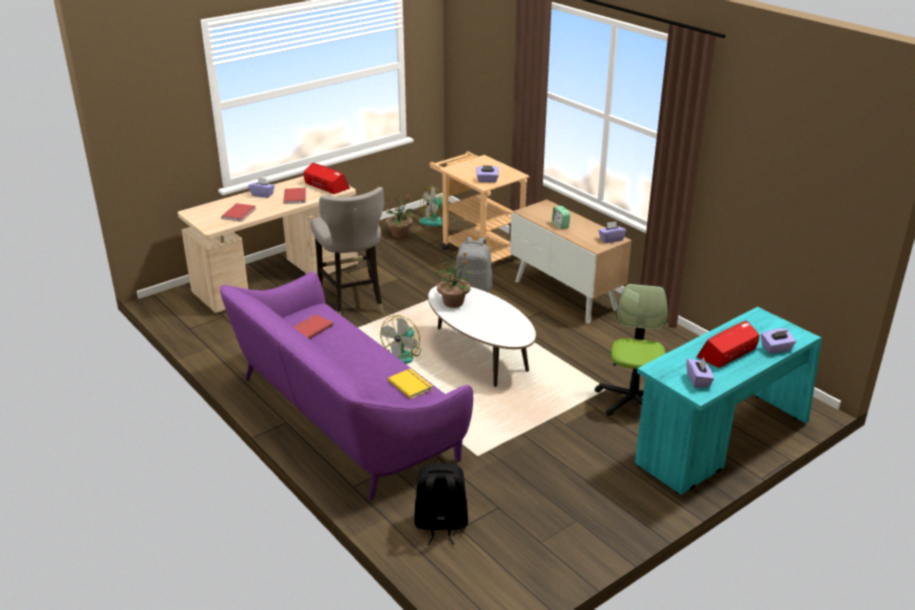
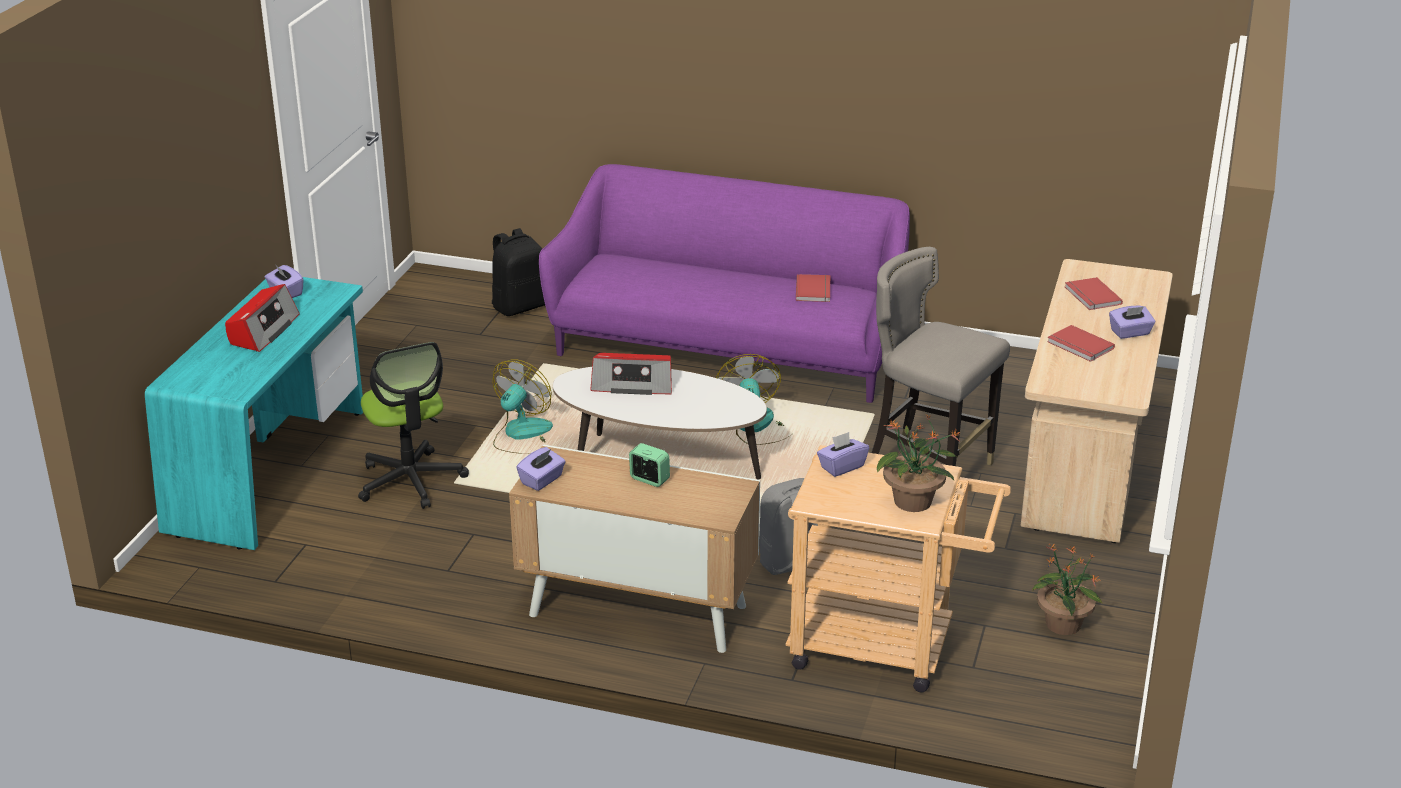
camera: 145 degrees right, 0 degrees up
radio [304,163,350,194] -> radio moved to [590,353,672,395]
yellow book [388,368,432,399] -> none
fan [419,185,455,226] -> fan moved to [493,359,553,454]
potted plant [434,250,473,308] -> potted plant moved to [877,414,960,512]
purple tissue box [761,328,796,354] -> none

